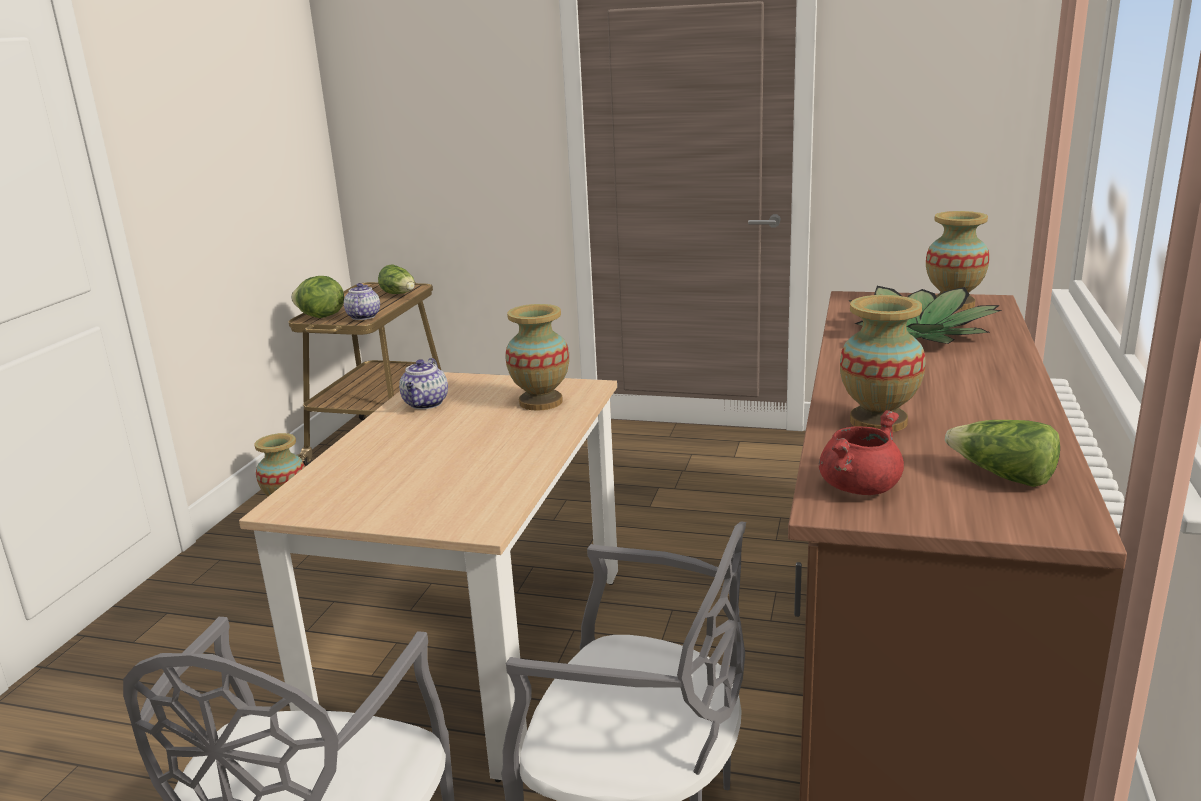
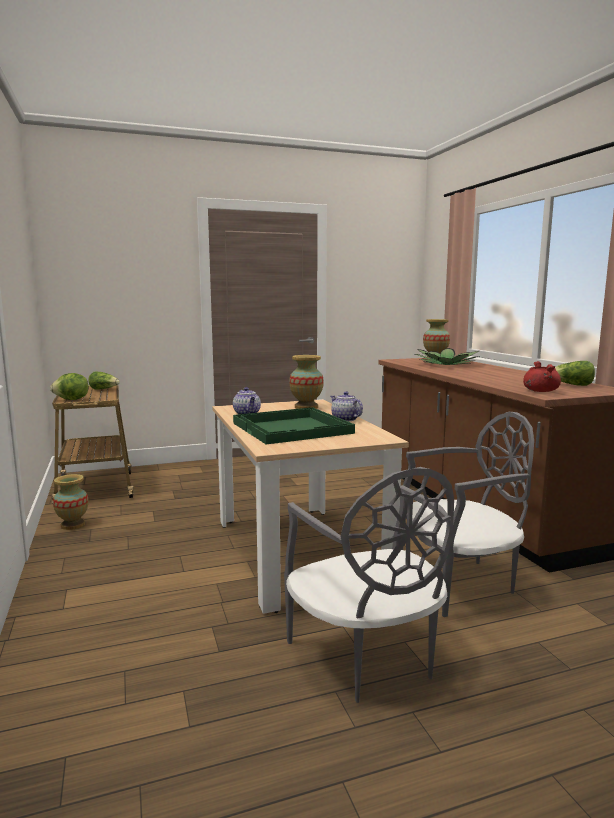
camera: 35 degrees left, 10 degrees down
teapot [344,283,380,320] -> teapot moved to [330,392,363,422]
vase [840,295,926,432] -> none
none -> green tray [233,407,355,444]

